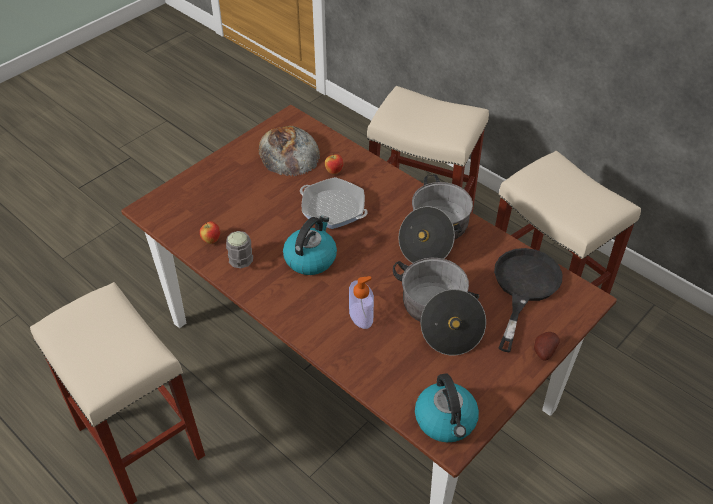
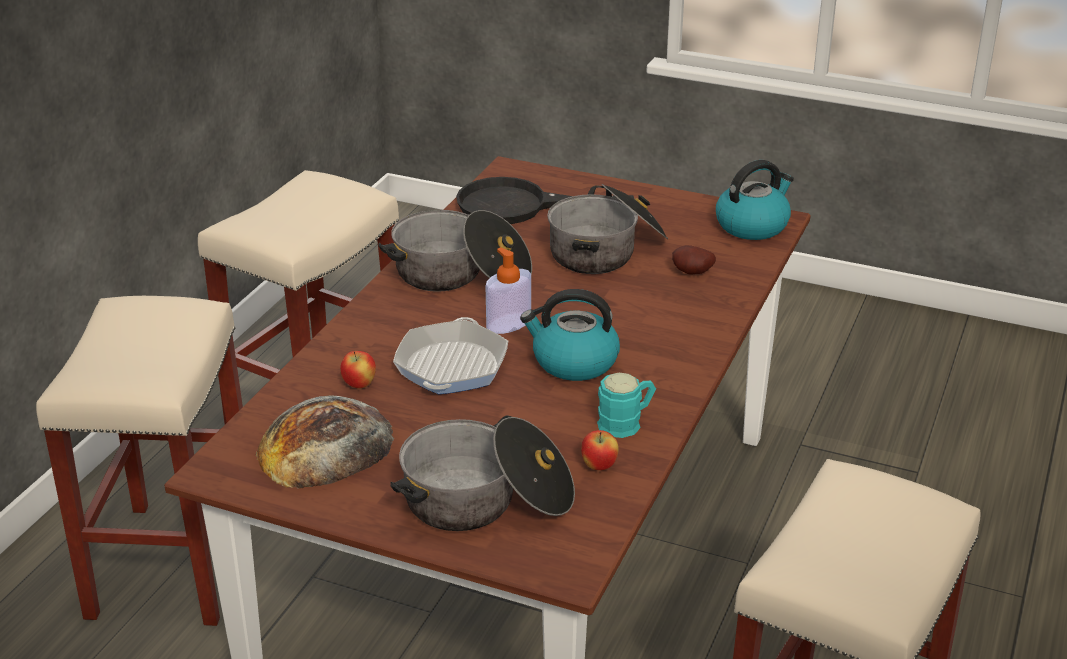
camera: 110 degrees left, 15 degrees down
grey mug [226,231,253,268] -> turquoise mug [597,373,656,438]
soap dispenser [349,276,374,329] -> soap dispenser moved to [486,248,531,334]
potato [534,332,560,361] -> potato moved to [672,245,716,274]
none -> cooking pot [390,415,575,531]

